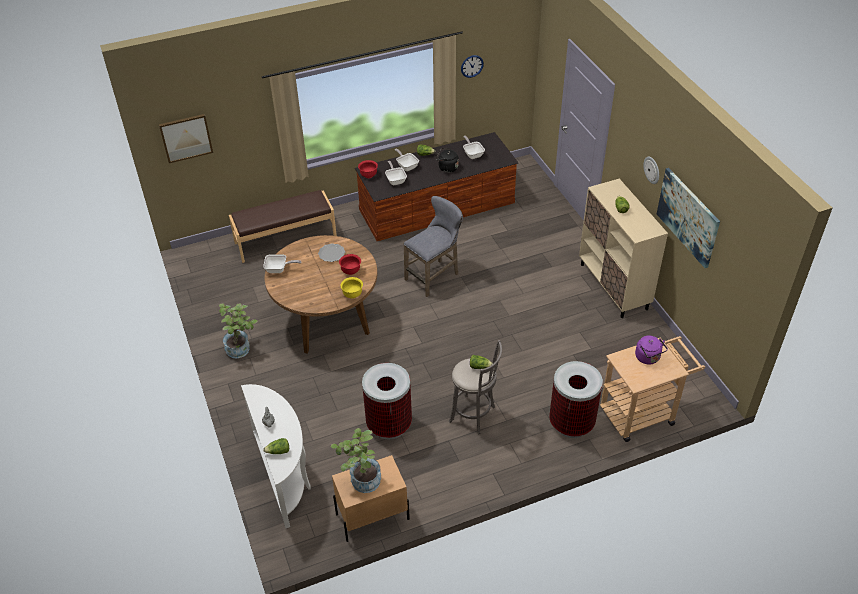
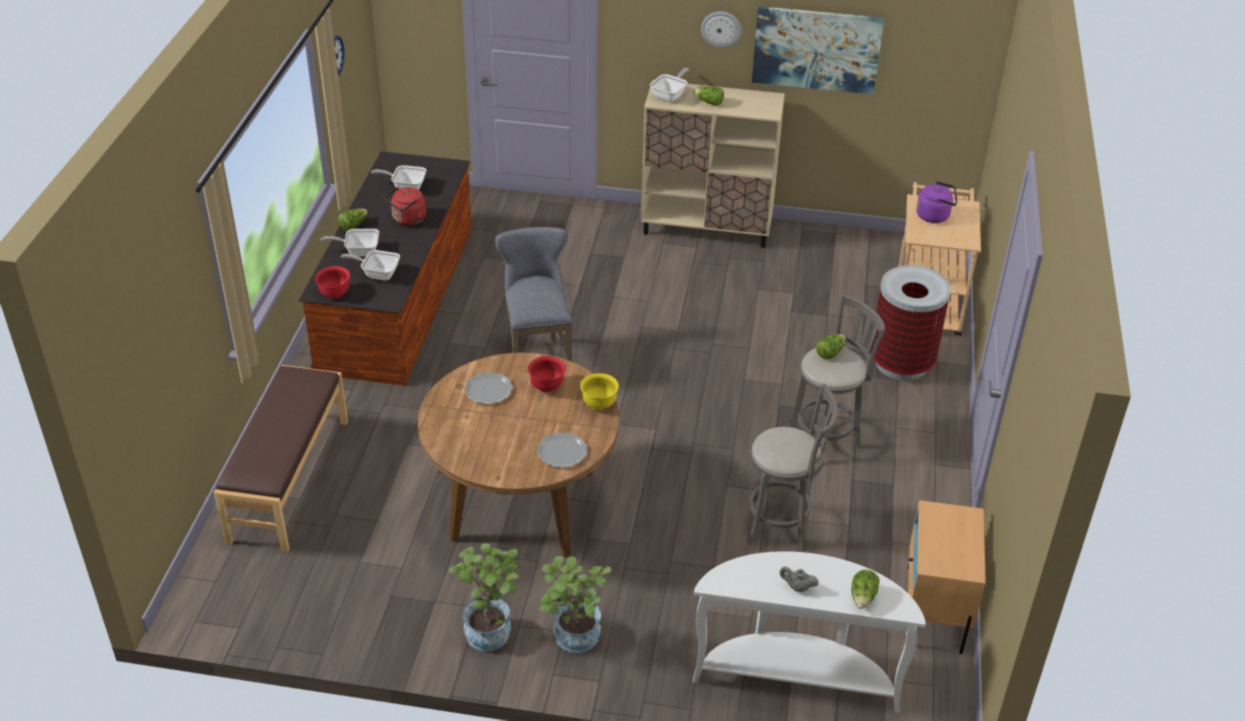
camera: 60 degrees left, 5 degrees down
picture [159,114,213,163] -> none
frying pan [263,254,301,273] -> frying pan moved to [650,68,689,102]
potted plant [331,428,381,493] -> potted plant moved to [540,556,611,653]
trash can [362,363,412,439] -> grey stool [748,383,838,551]
black kettle [436,148,459,173] -> red kettle [384,187,426,226]
none -> plate [537,432,588,467]

